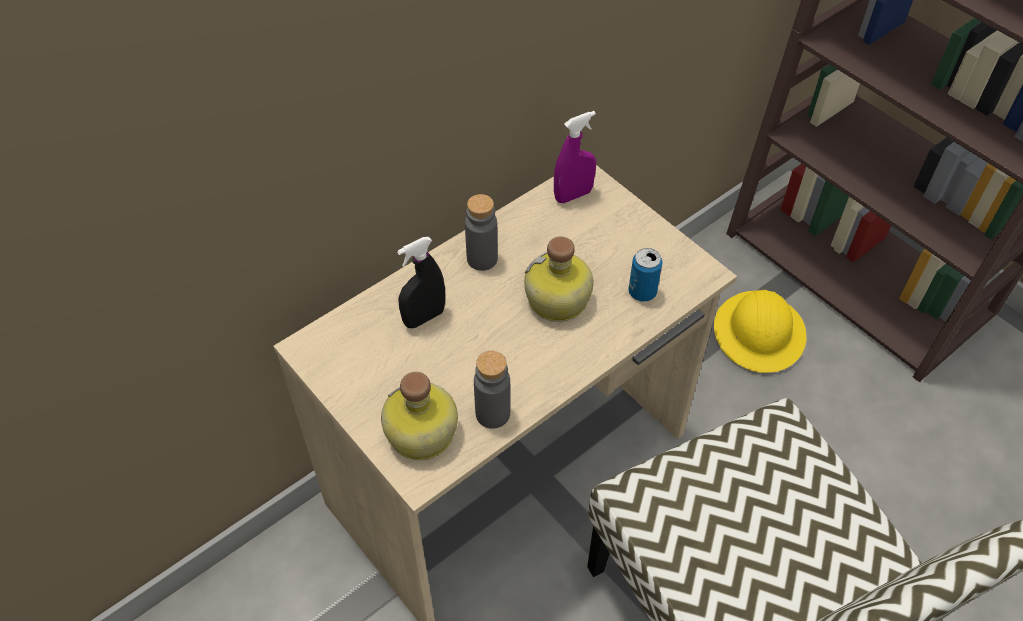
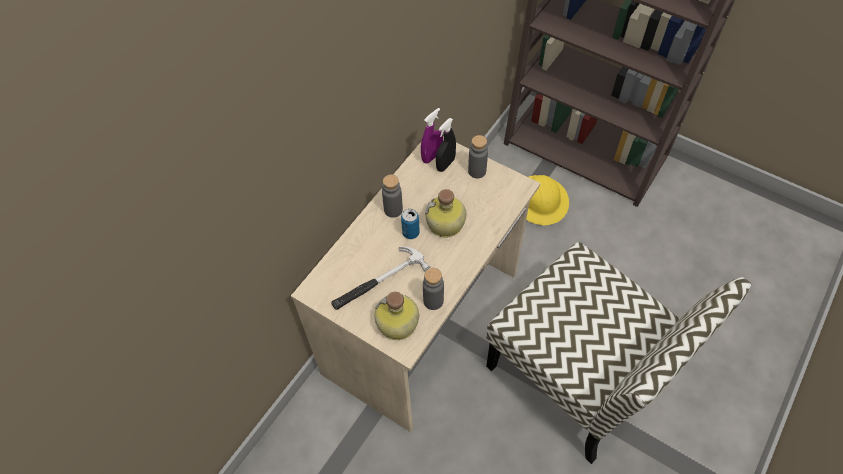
camera: 15 degrees left, 5 degrees up
black spray bottle [397,237,445,328] -> black spray bottle moved to [436,118,456,172]
can [628,248,663,302] -> can moved to [401,209,420,239]
none -> hammer [331,247,430,310]
none -> grey bottle [468,135,488,178]

